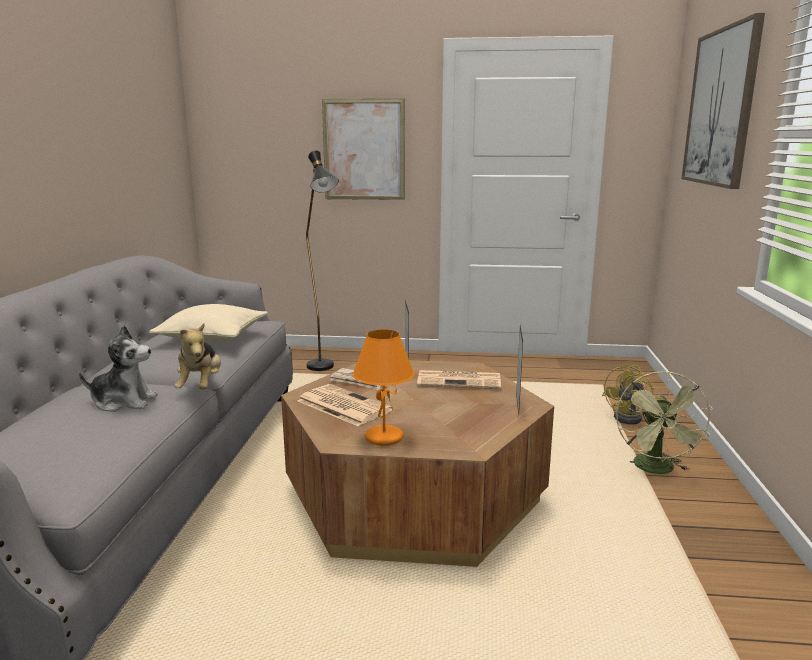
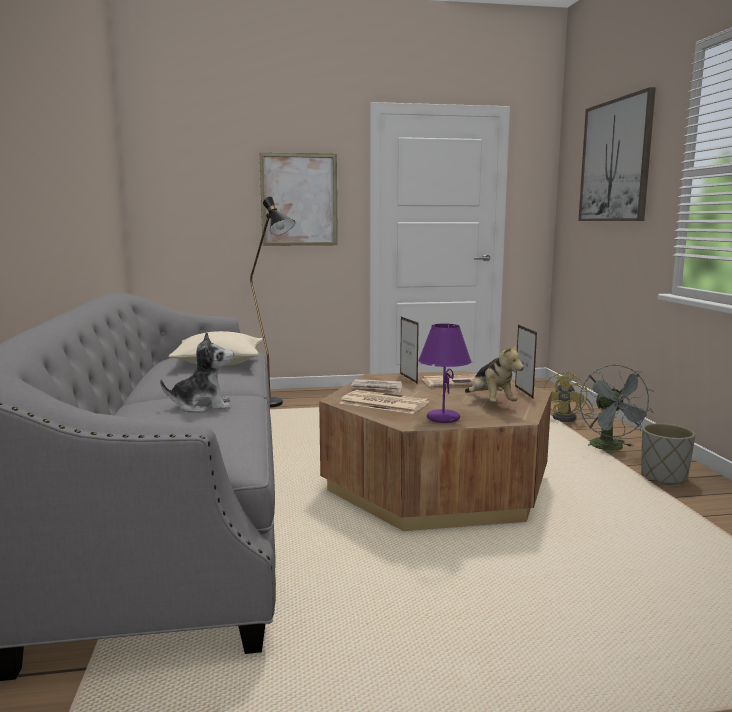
camera: 15 degrees left, 5 degrees down
plush toy [175,323,221,389] -> plush toy moved to [465,344,524,402]
orange table lamp [352,329,415,446] -> purple table lamp [418,324,472,423]
green fan [616,371,713,474] -> grey fan [579,364,654,450]
none -> grey planter [641,423,695,485]

